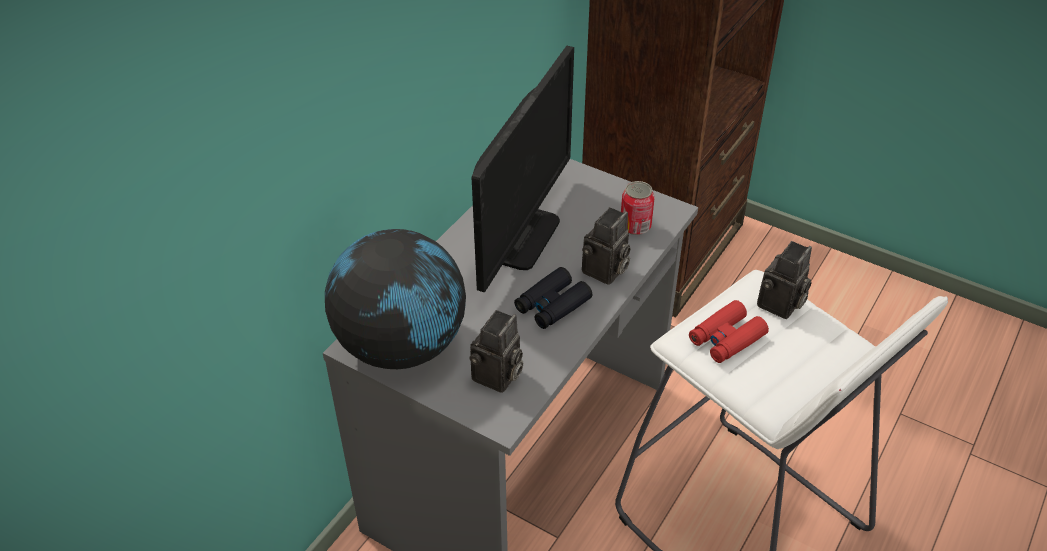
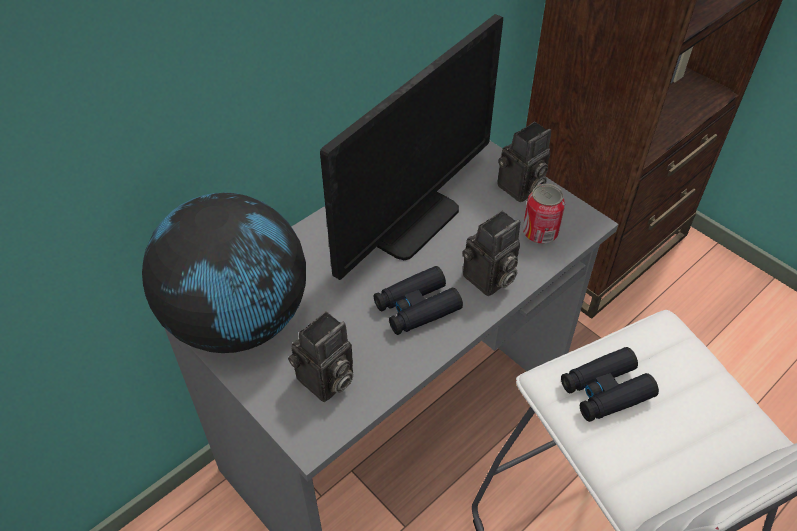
camera: 15 degrees right, 5 degrees up
red binoculars [689,300,769,363] -> black binoculars [561,347,659,422]
camera [757,241,812,319] -> camera moved to [497,122,551,202]

